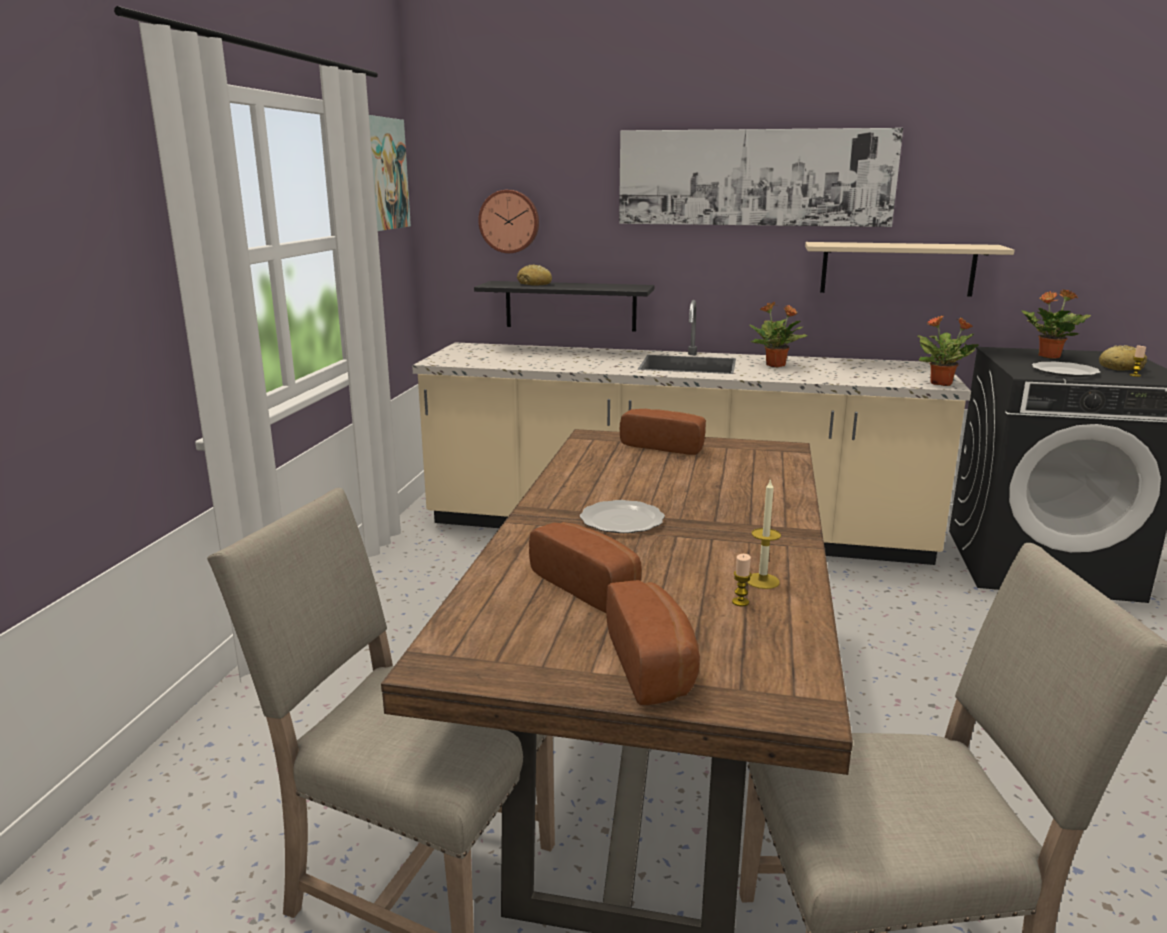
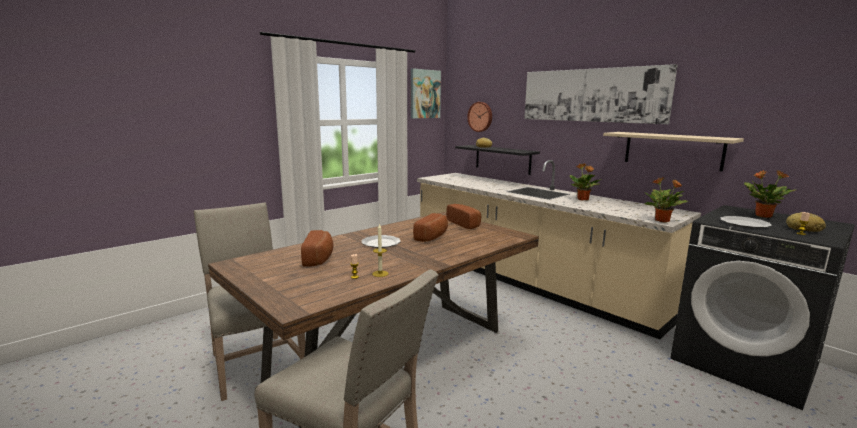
camera: 35 degrees right, 5 degrees down
bread [606,580,700,705] -> bread moved to [413,213,448,242]

